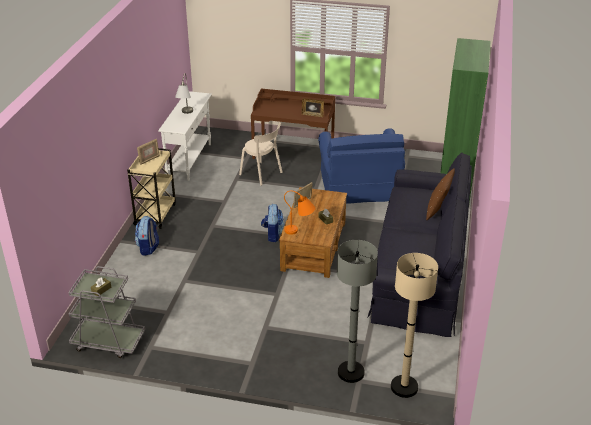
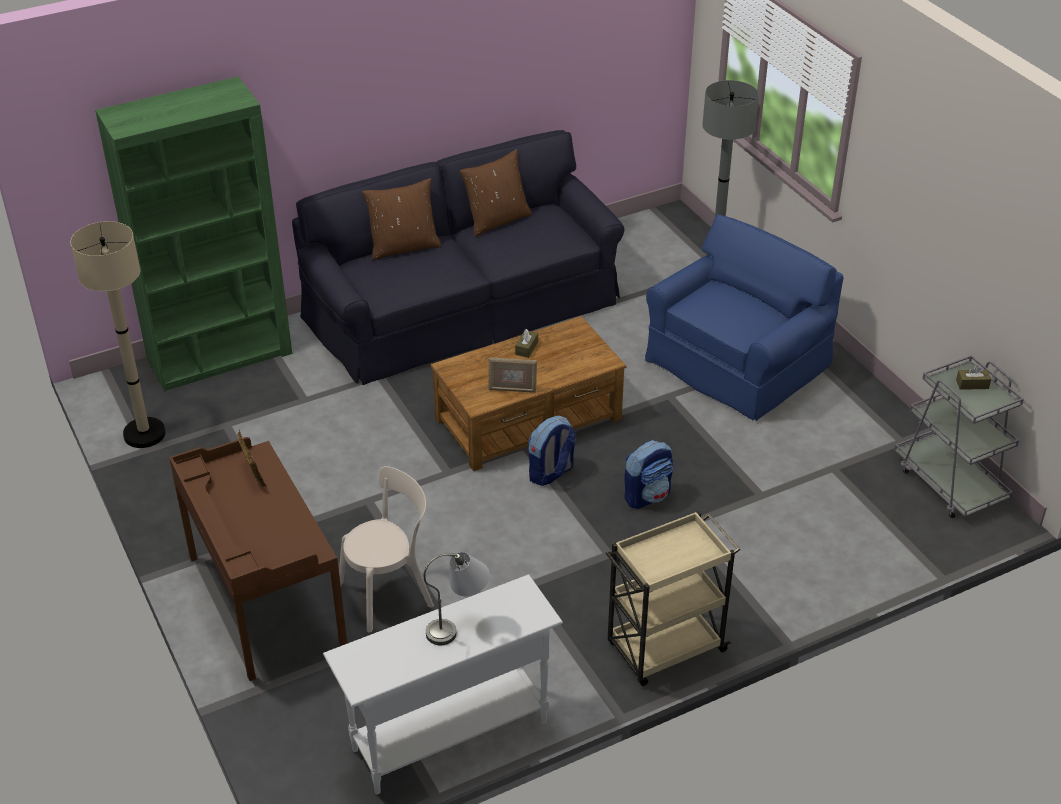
camera: 130 degrees left, 5 degrees up
backpack [135,216,159,256] -> backpack moved to [624,440,673,509]
picture frame [137,139,160,165] -> none
beige chair [239,122,283,186] -> beige chair turned 60 degrees clockwise [339,466,434,633]
orange table lamp [284,191,315,235] -> none
blue armchair [318,128,405,204] -> blue armchair moved to [645,214,843,421]
beige floor lamp [391,253,438,398] -> beige floor lamp moved to [70,221,166,448]
none -> brown pillow [460,150,532,237]

